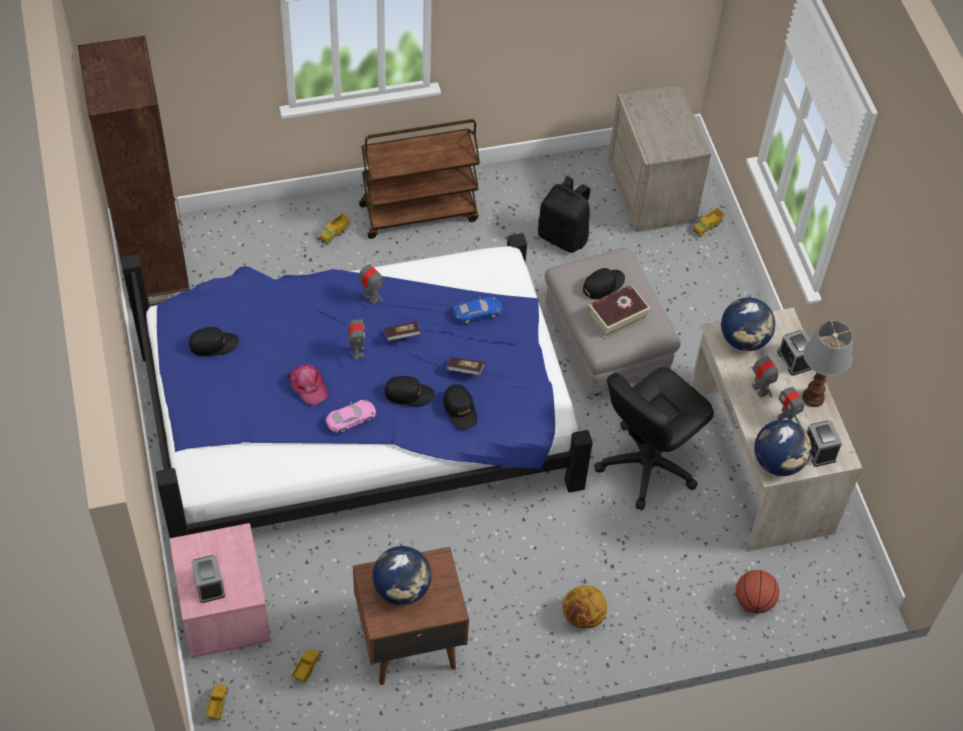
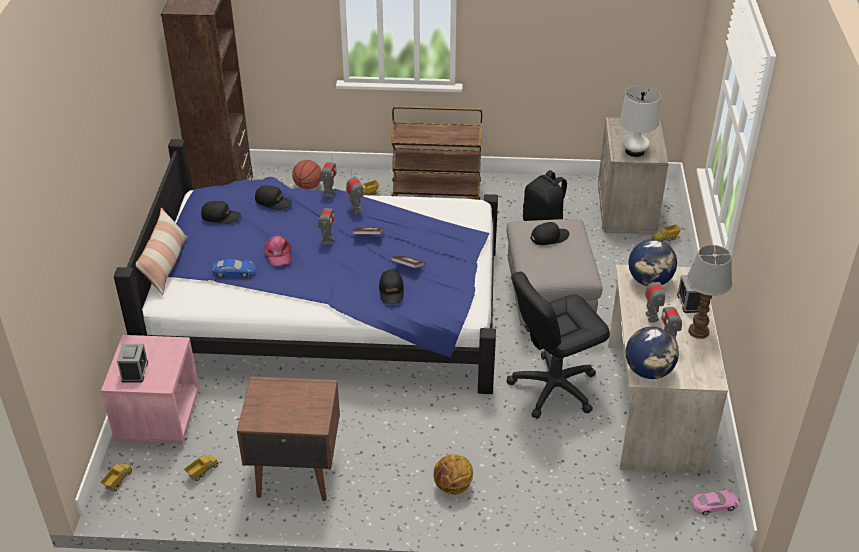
camera: 20 degrees right, 15 degrees down
pink toy car [326,400,376,433] -> pink toy car moved to [691,489,739,515]
globe [373,546,431,605] -> none
black cap [385,376,435,406] -> black cap moved to [255,185,292,210]
blue toy car [453,297,502,324] -> blue toy car moved to [212,258,255,278]
book [587,284,650,338] -> none
basketball [736,570,780,614] -> basketball moved to [292,160,321,190]
alarm clock [807,420,842,467] -> none
none -> pillow [136,208,188,295]
none -> toy robot [320,155,337,197]
none -> white table lamp [620,85,661,157]

